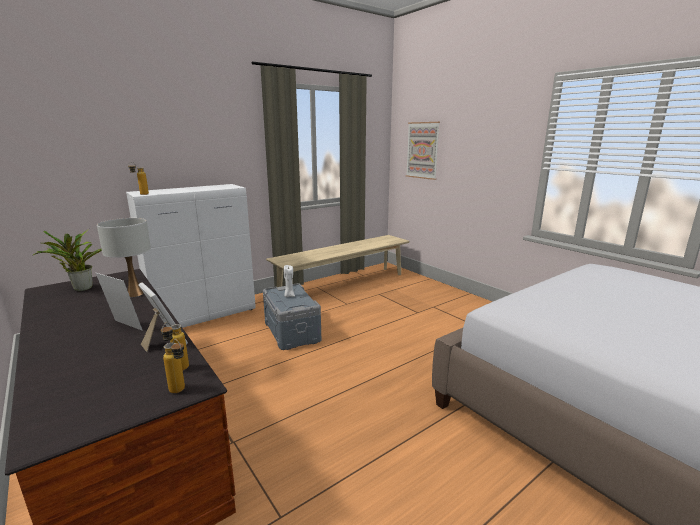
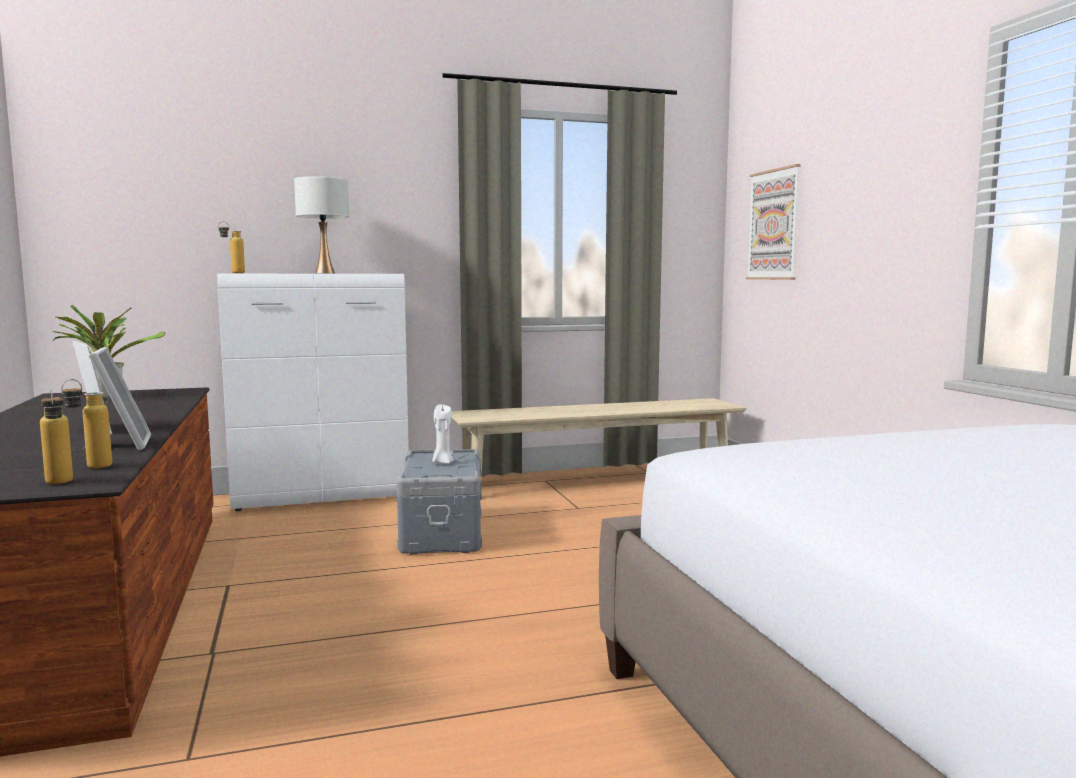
camera: 20 degrees right, 10 degrees down
white table lamp [97,218,151,297] -> white table lamp moved to [294,176,349,273]

